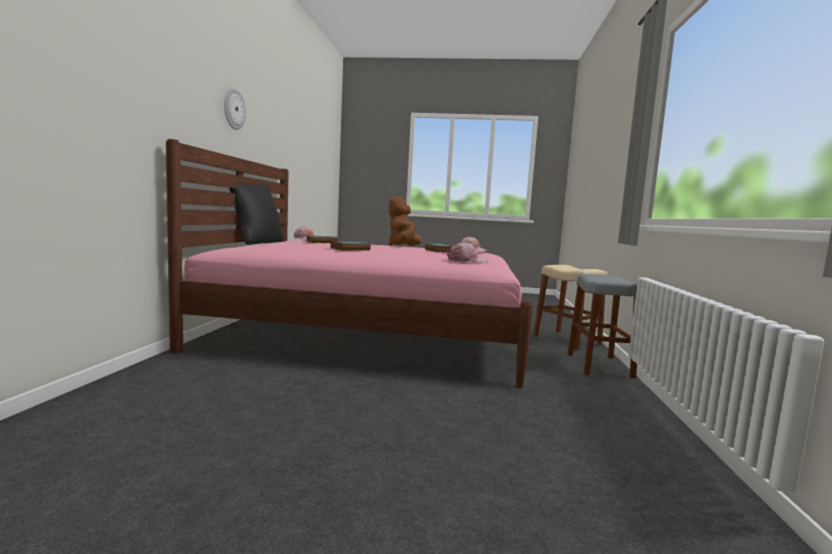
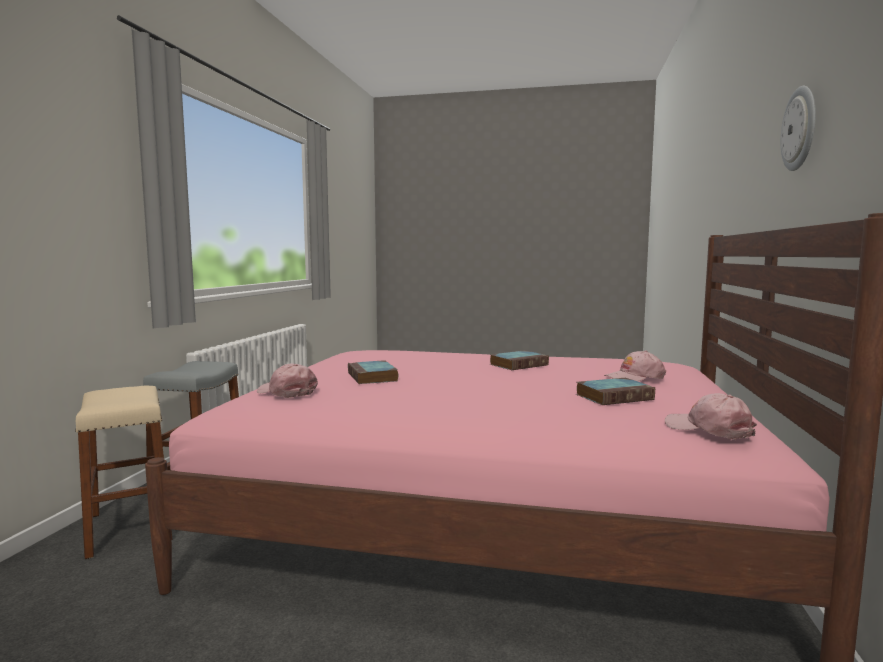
camera: 175 degrees left, 0 degrees up
black pillow [229,182,284,245] -> none
brown plush toy [389,196,422,246] -> none
pink cap [447,242,488,263] -> pink cap moved to [604,351,666,381]

